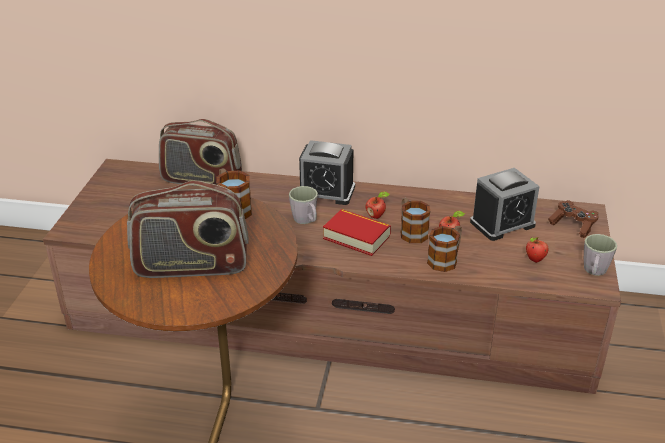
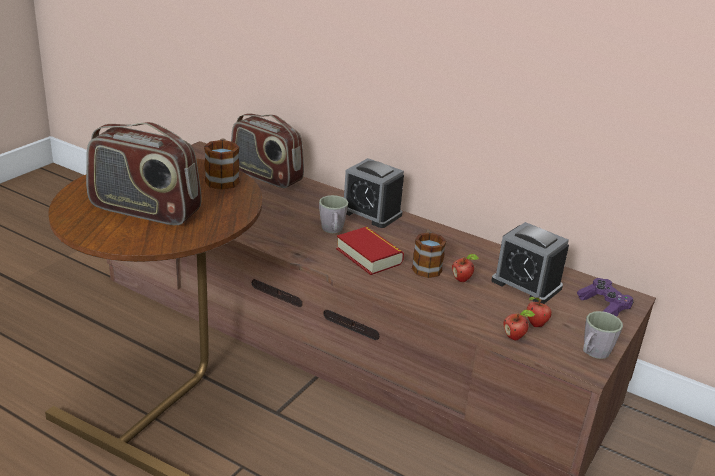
camera: 20 degrees right, 5 degrees down
apple [365,191,389,219] -> apple moved to [503,309,535,340]
mug [427,226,462,272] -> none
alarm clock [470,168,540,241] -> alarm clock turned 45 degrees clockwise [491,222,569,304]
brown game controller [548,200,599,238] -> purple game controller [577,278,634,317]

